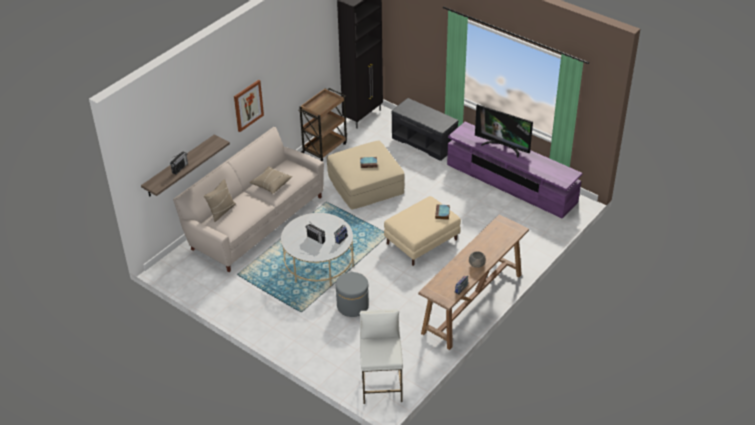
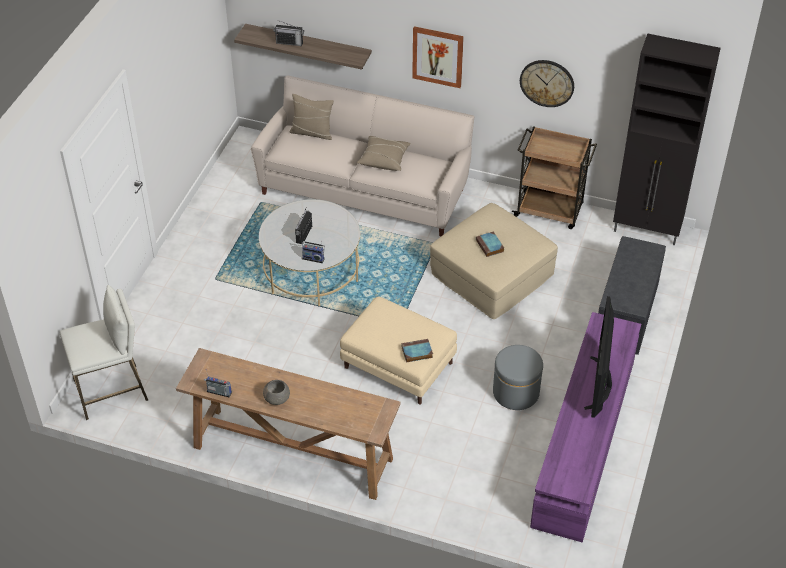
camera: 70 degrees right, 5 degrees up
grey ottoman [336,272,369,317] -> grey ottoman moved to [493,345,543,410]
none -> wall clock [520,60,574,107]

